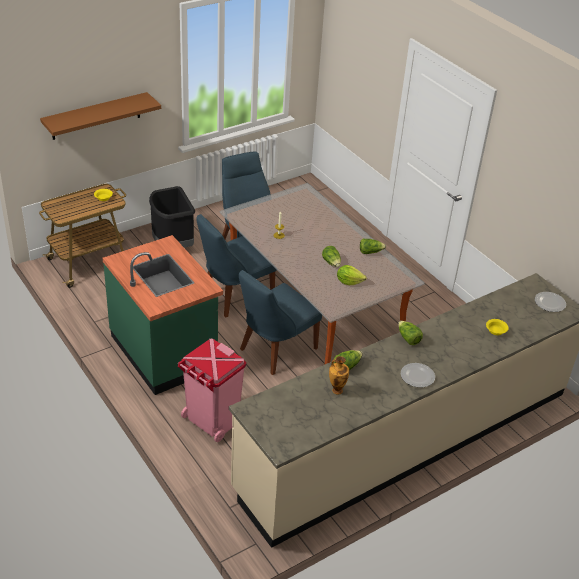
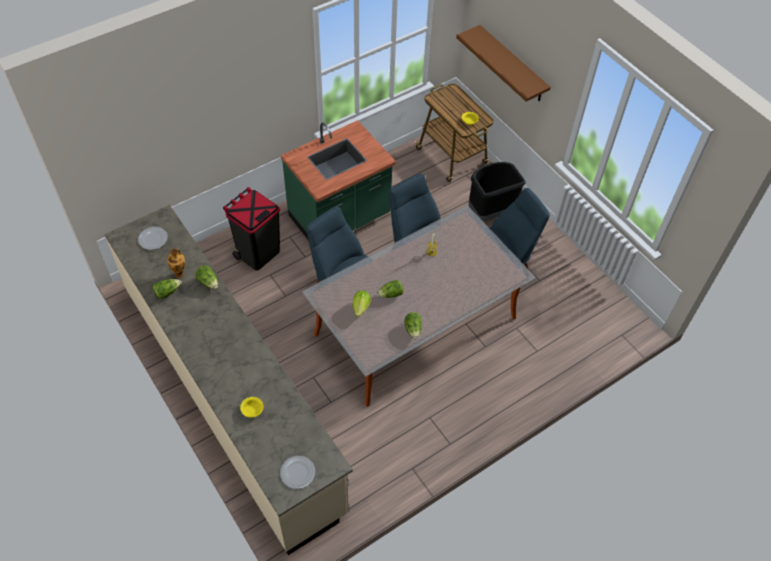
camera: 90 degrees right, 15 degrees up
pink trash can [178,338,246,442] -> black trash can [223,187,280,271]
lettuce [398,321,423,345] -> lettuce moved to [153,279,182,299]
plate [401,363,435,388] -> plate moved to [138,227,168,250]

